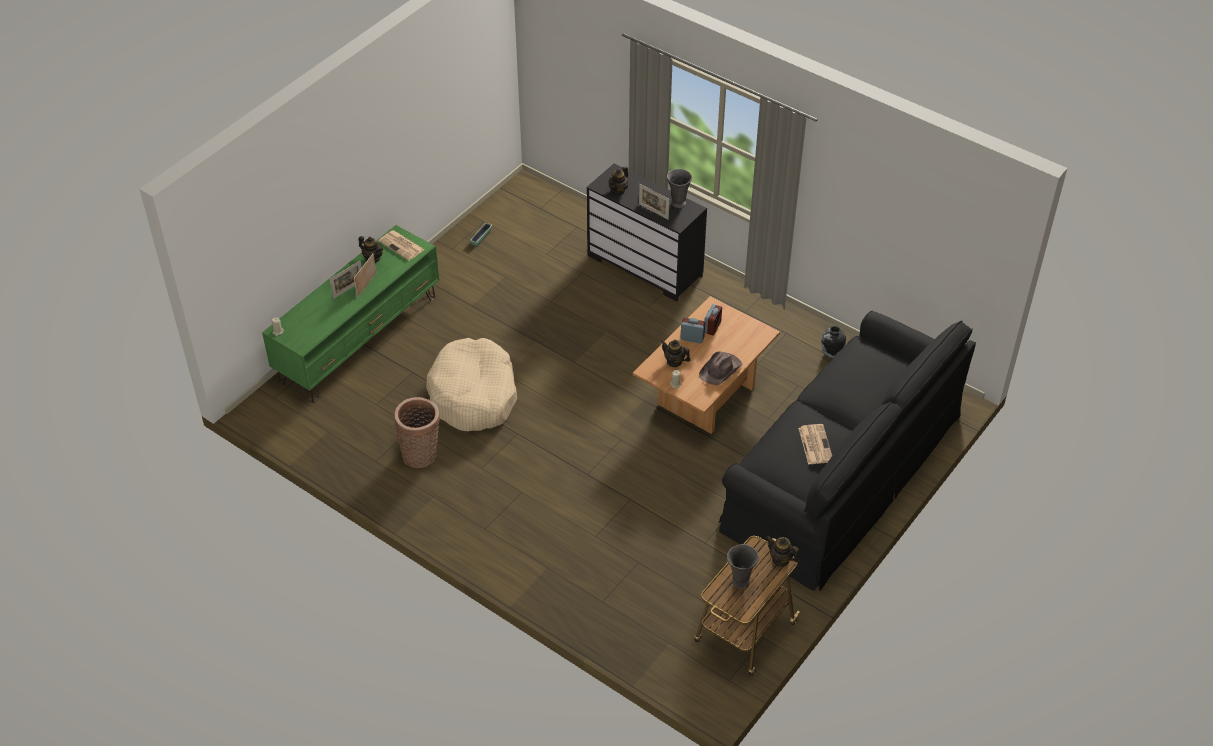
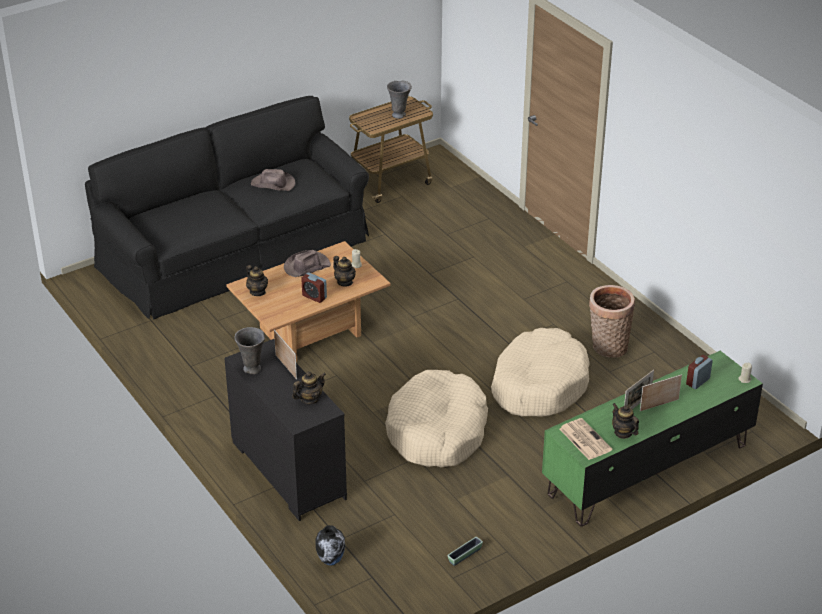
camera: 160 degrees left, 10 degrees down
alarm clock [704,304,722,335] -> alarm clock moved to [686,355,713,389]
teapot [766,536,800,567] -> teapot moved to [246,265,268,296]
newspaper [798,424,832,465] -> brown hat [251,169,295,191]
vase [821,326,846,358] -> vase moved to [316,525,345,566]
none -> beige dog bed [385,370,488,467]

